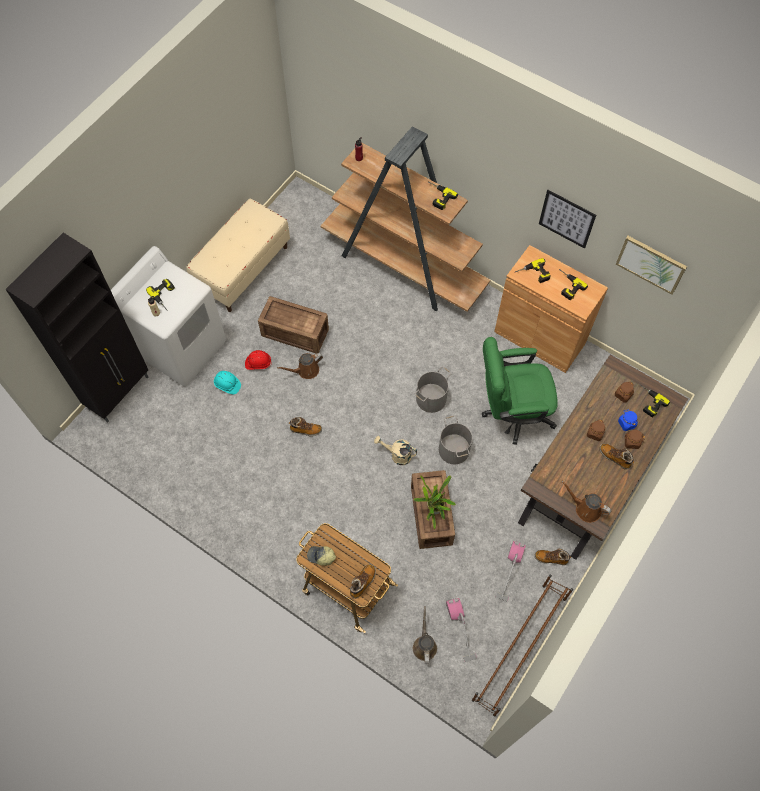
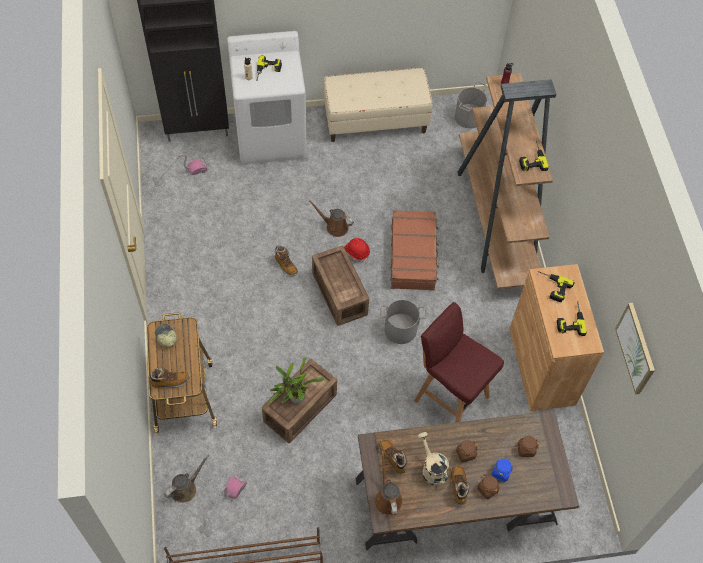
camera: 45 degrees right, 5 degrees down
turquoise hard hat [214,371,241,394] -> none
red hard hat [245,350,272,370] -> red hard hat moved to [344,238,370,262]
crate [258,296,329,353] -> crate moved to [312,245,369,326]
beige watering can [374,436,417,465] -> beige watering can moved to [418,432,449,485]
grey bucket [439,415,472,464] -> grey bucket moved to [455,81,487,129]
green office chair [482,337,558,445] -> red stool [414,302,504,423]
vacuum cleaner [496,541,526,601] -> vacuum cleaner moved to [153,154,207,187]
boot [534,549,571,565] -> boot moved to [379,439,407,474]
picture [539,190,596,249] -> none
power drill [639,384,670,417] -> none
none -> brown suitcase [390,210,439,291]

